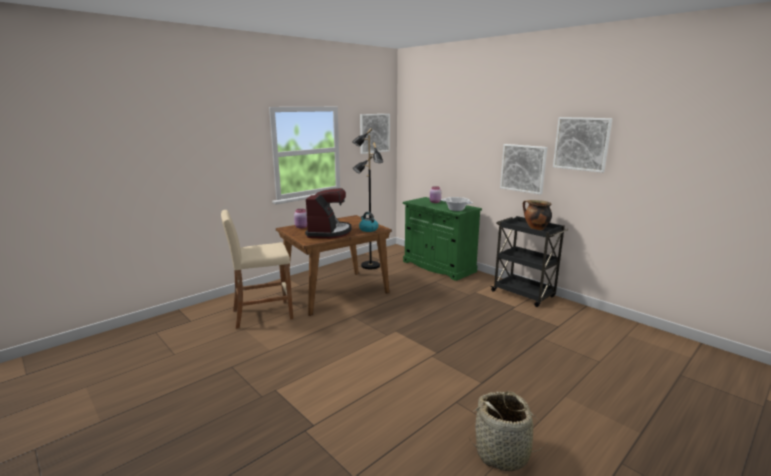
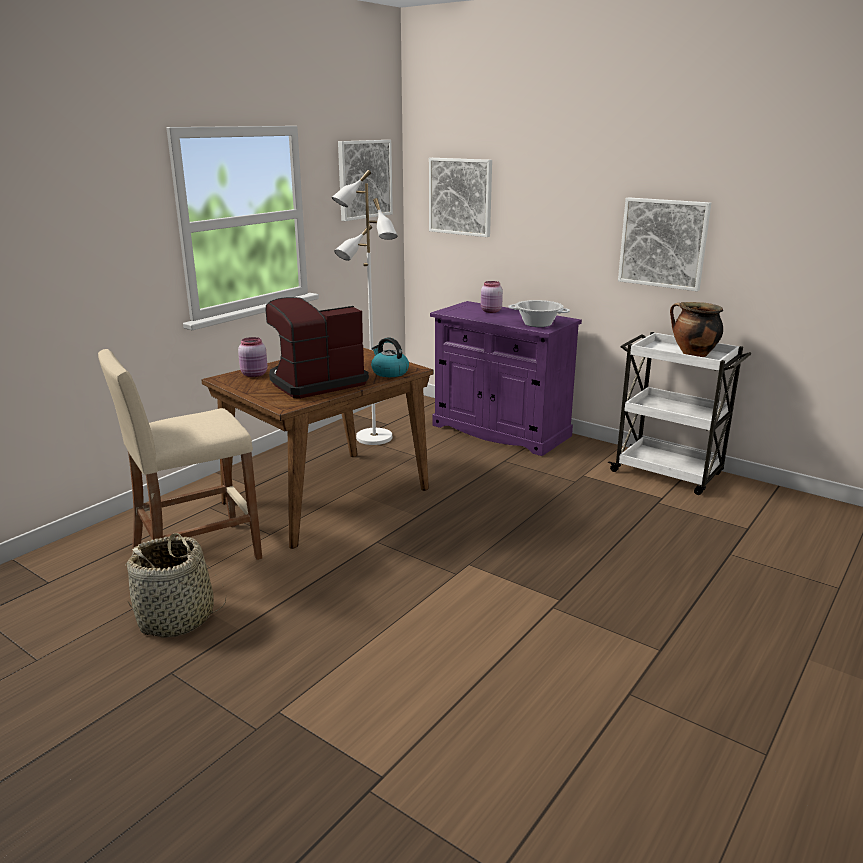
camera: 10 degrees left, 5 degrees up
coffee machine [305,188,352,239] -> coffee machine turned 120 degrees counterclockwise [266,297,369,399]
black floor lamp [352,128,383,269] -> white floor lamp [332,170,398,445]
green cabinet [403,197,482,281] -> purple cabinet [430,301,582,456]
basket [469,391,546,471] -> basket moved to [124,533,226,637]
black cart [491,216,568,307] -> white cart [608,332,751,495]
picture [553,117,613,173] -> picture moved to [429,158,492,237]

